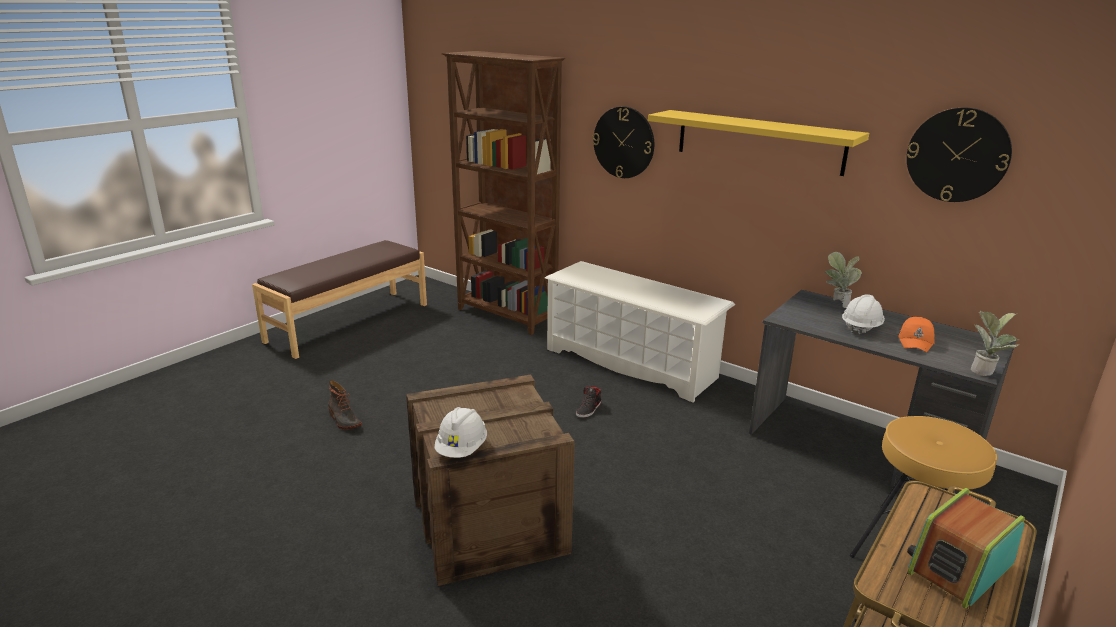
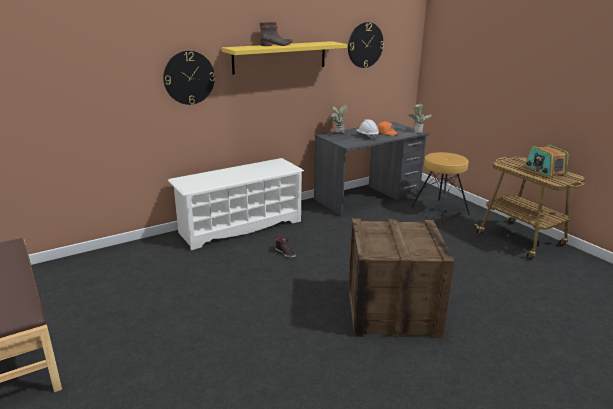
camera: 70 degrees left, 0 degrees up
boot [328,380,362,430] -> boot moved to [260,22,293,46]
white hard hat [434,407,487,458] -> none
brown bookcase [441,51,565,335] -> none

